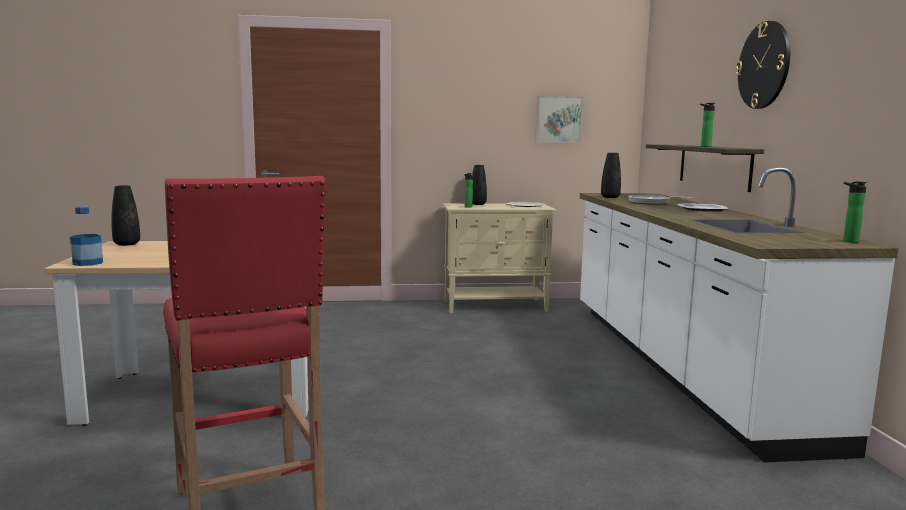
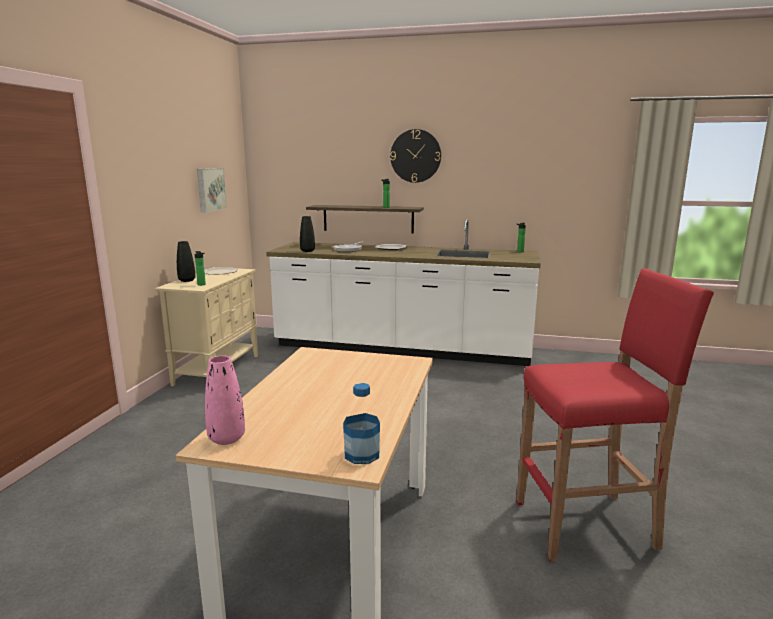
camera: 70 degrees left, 5 degrees up
black vase [111,185,140,246] -> pink vase [205,355,245,445]

